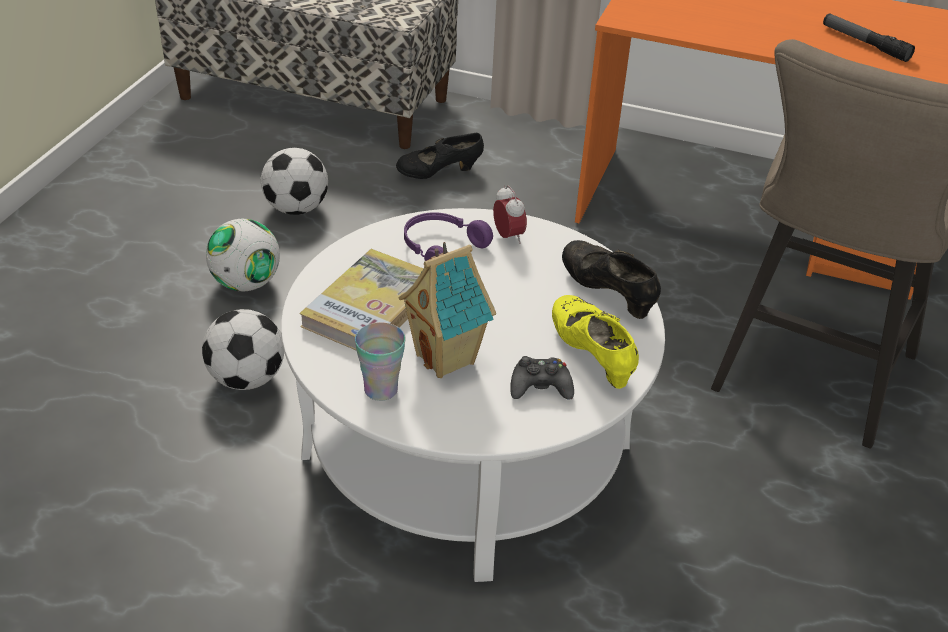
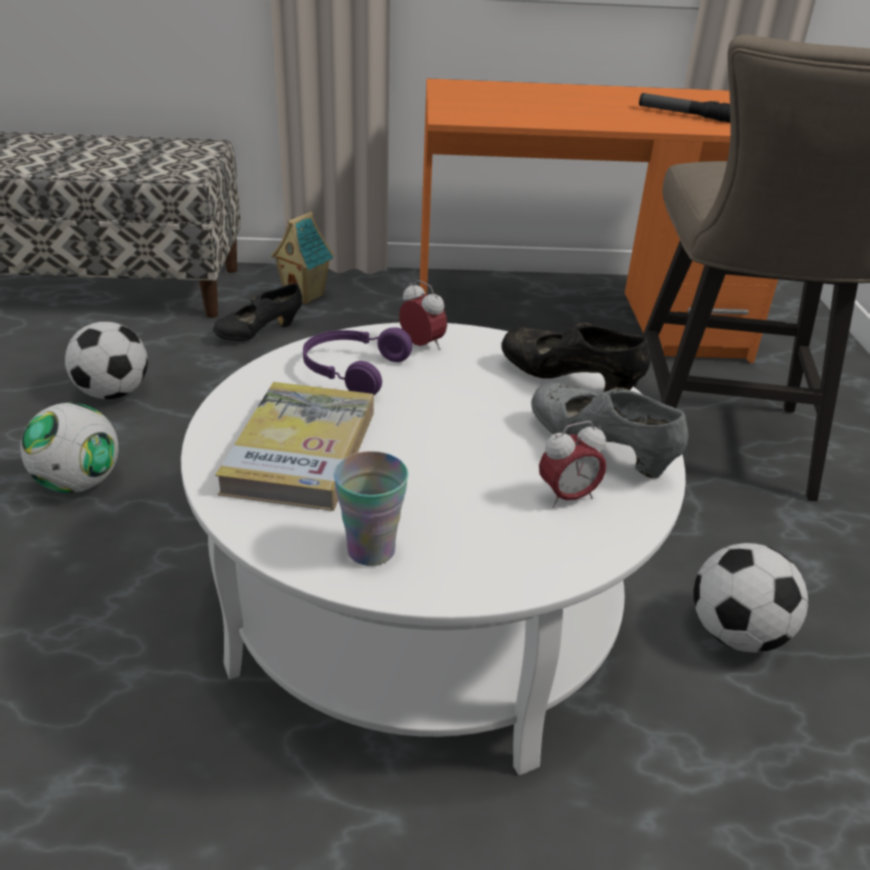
camera: 20 degrees left, 5 degrees down
football [202,309,284,390] -> football moved to [693,543,808,653]
toy house [399,242,496,378] -> toy house moved to [271,212,334,304]
black game controller [510,356,574,400] -> alarm clock [539,421,606,508]
yellow shoe [552,295,639,389] -> grey shoe [531,383,688,478]

